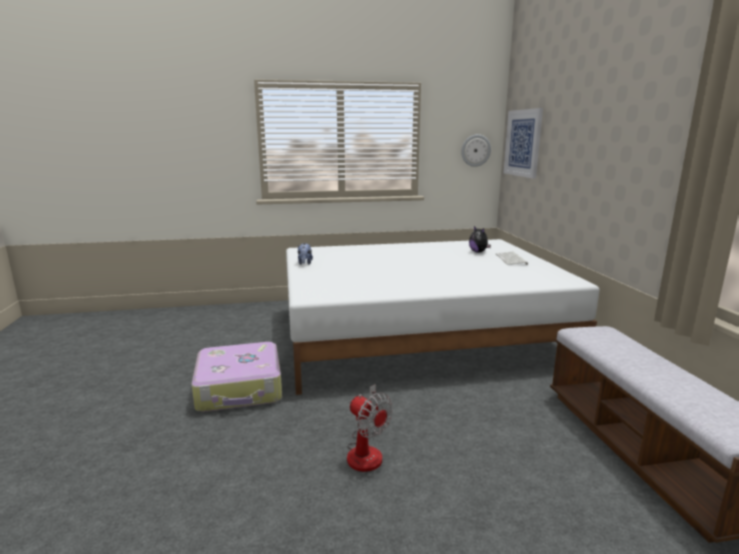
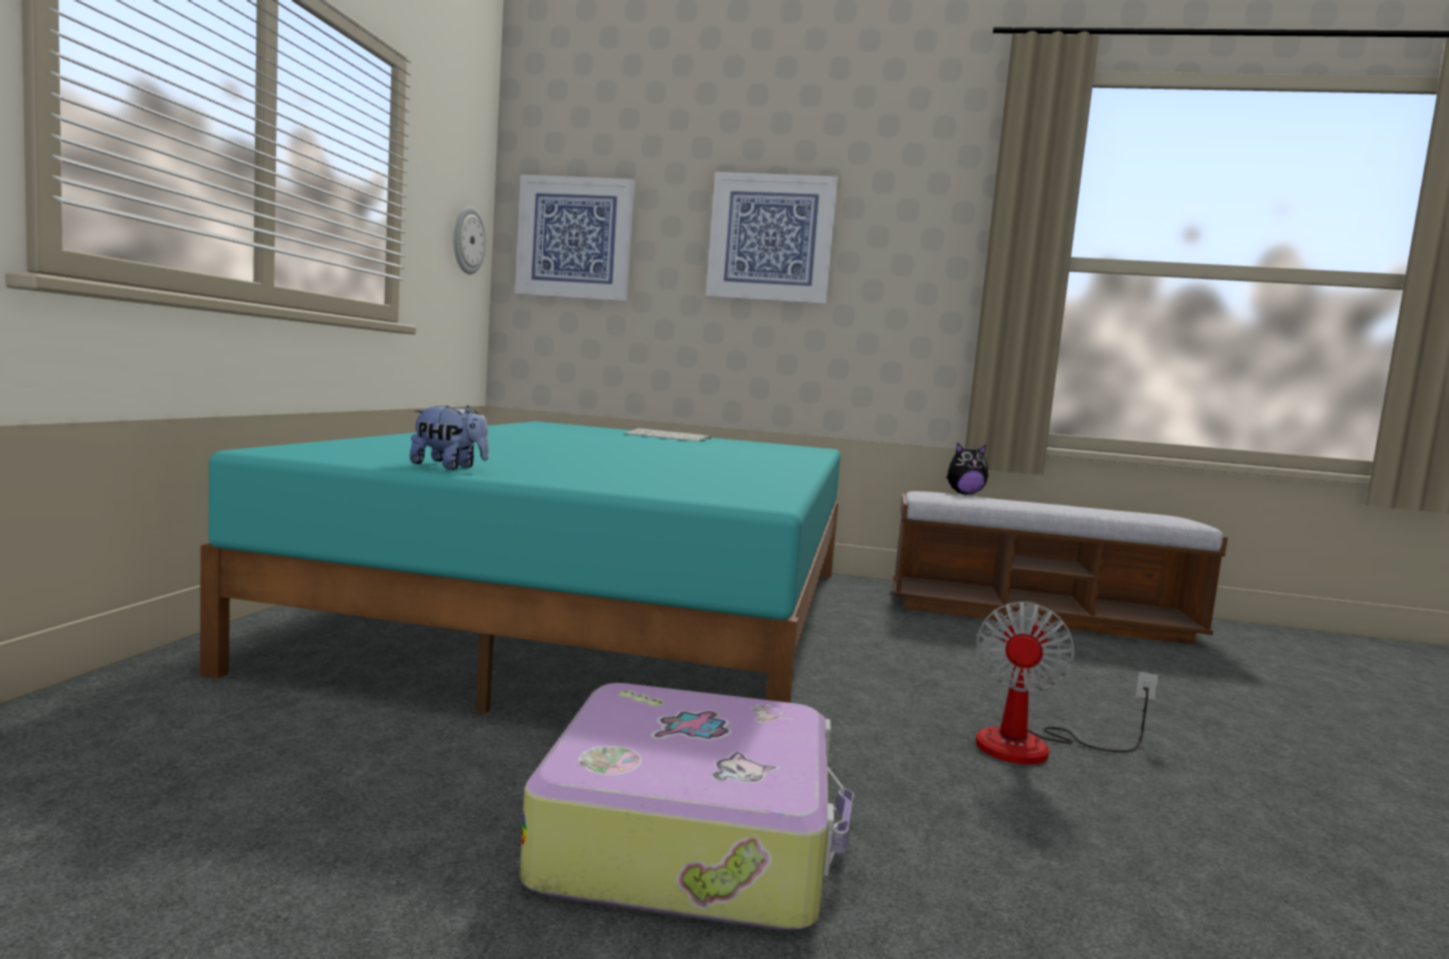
camera: 70 degrees left, 10 degrees down
white bed [286,239,600,395] -> turquoise bed [200,421,841,714]
fan [347,384,393,472] -> fan turned 135 degrees clockwise [976,601,1158,765]
plush toy [469,226,491,253] -> plush toy moved to [946,442,988,495]
none -> picture [706,172,838,304]

